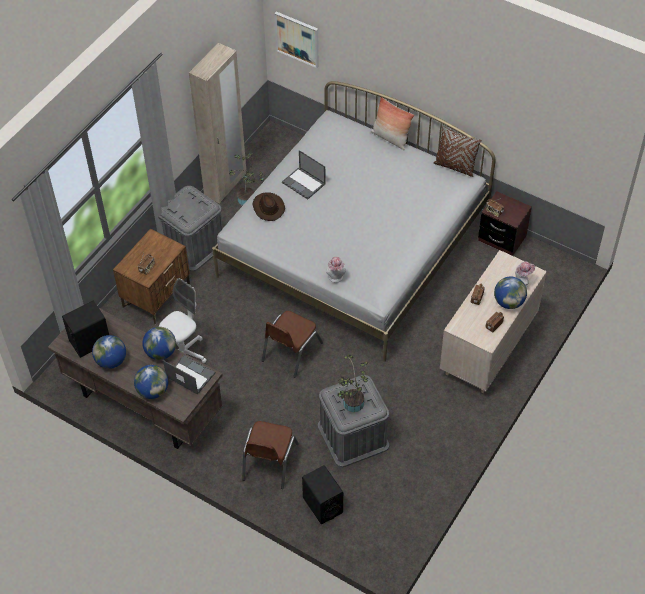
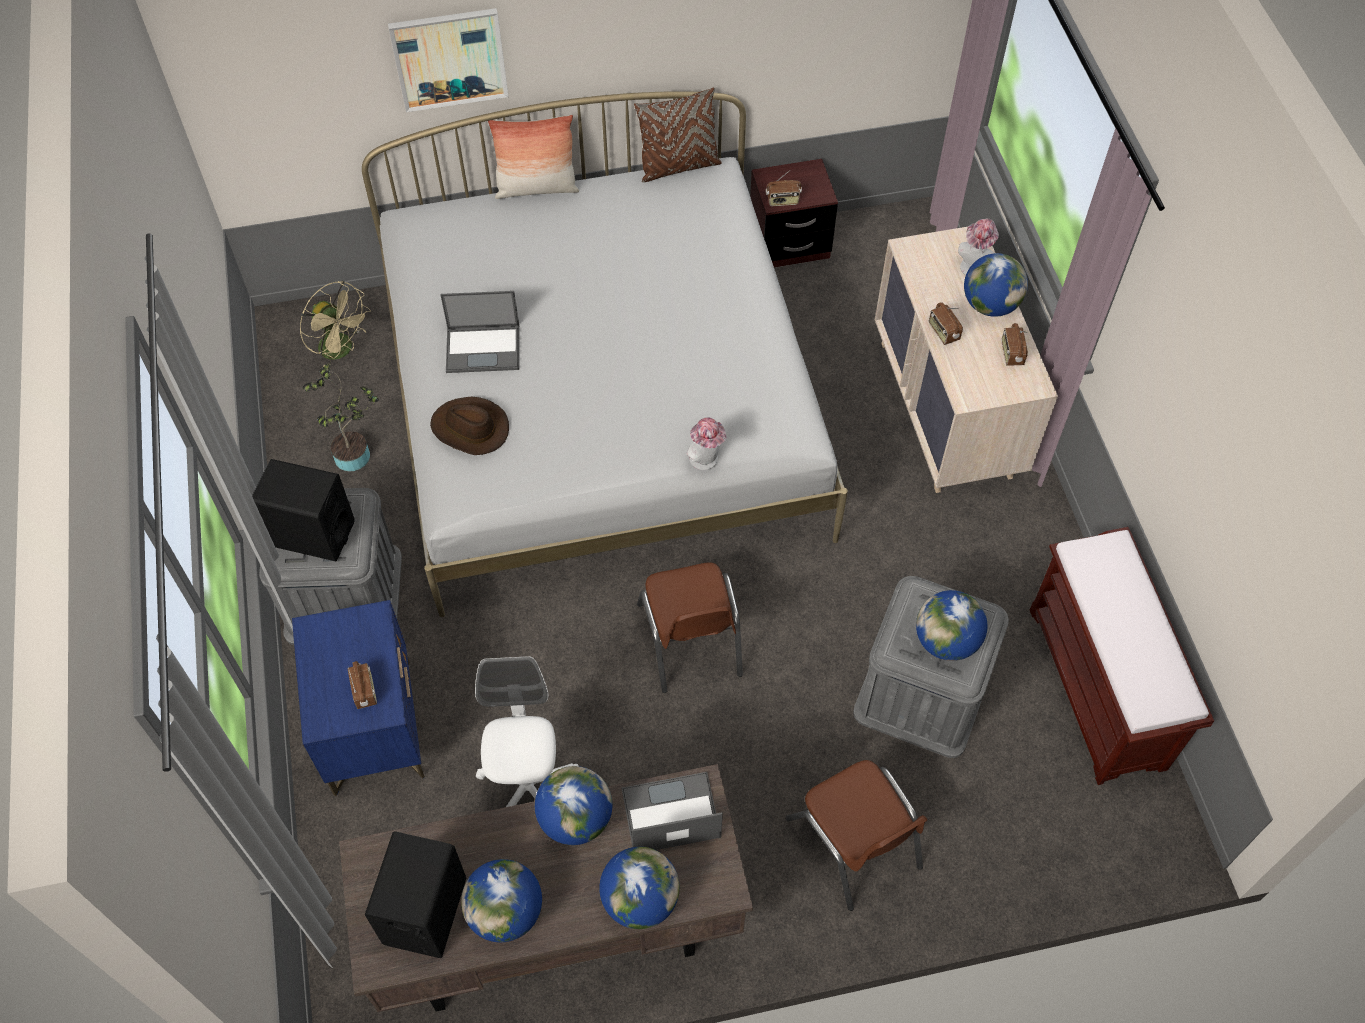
camera: 45 degrees left, 5 degrees up
brown nightstand [113,229,190,324] -> blue nightstand [292,600,425,796]
beige wardrobe [189,43,246,204] -> none
picture [274,12,319,68] -> picture moved to [388,8,509,112]
black speaker [302,465,343,524] -> black speaker moved to [252,459,355,561]
potted plant [337,354,368,412] -> globe [916,590,987,661]
none -> beige fan [300,281,371,368]
none -> brown bench [1030,527,1214,785]

